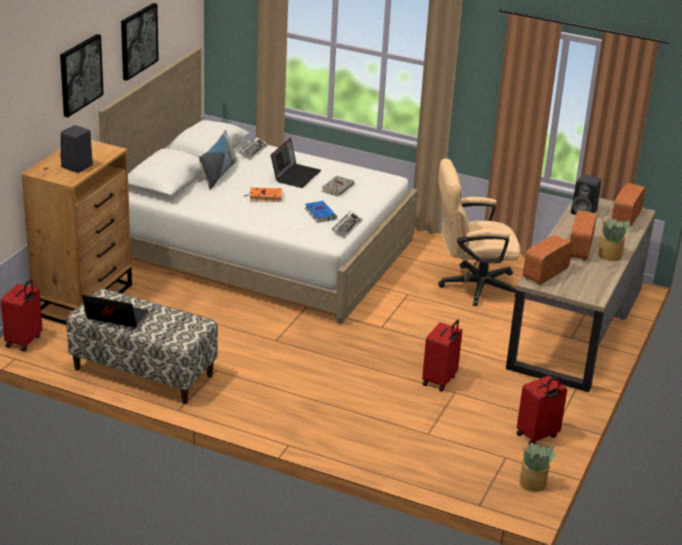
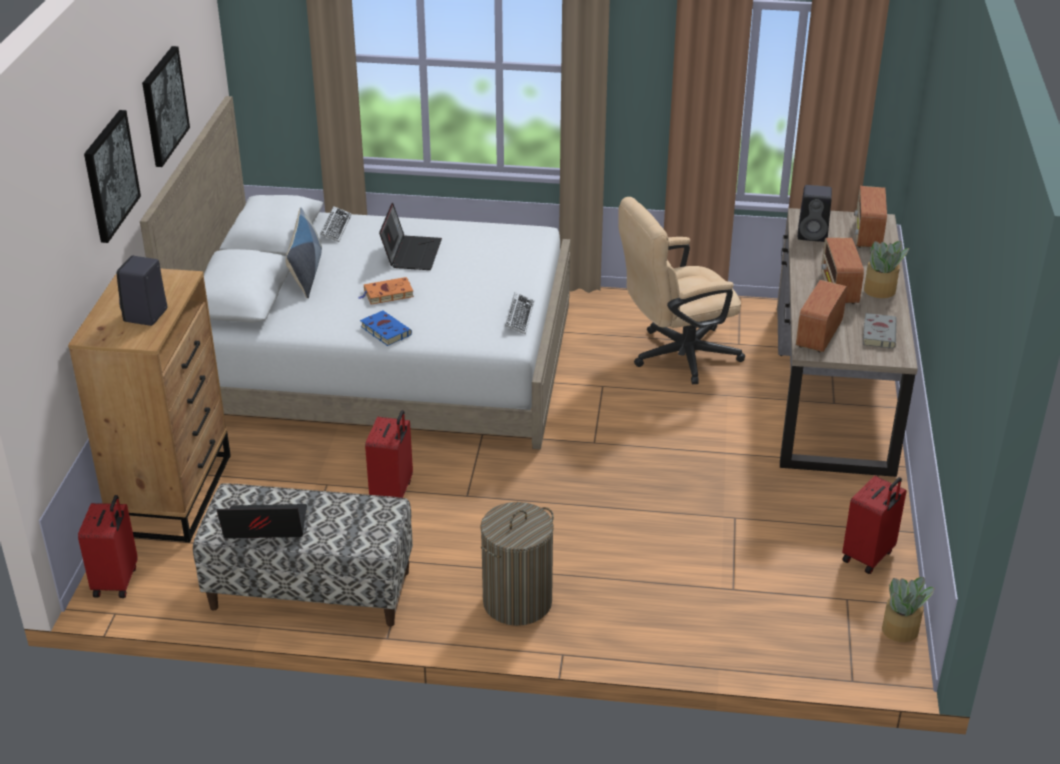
camera: 15 degrees left, 5 degrees up
blue book [305,201,337,223] -> blue book moved to [360,311,412,346]
grey book [322,176,354,197] -> grey book moved to [863,313,897,349]
red suitcase [422,319,462,392] -> red suitcase moved to [365,410,413,499]
none -> laundry basket [480,502,554,626]

